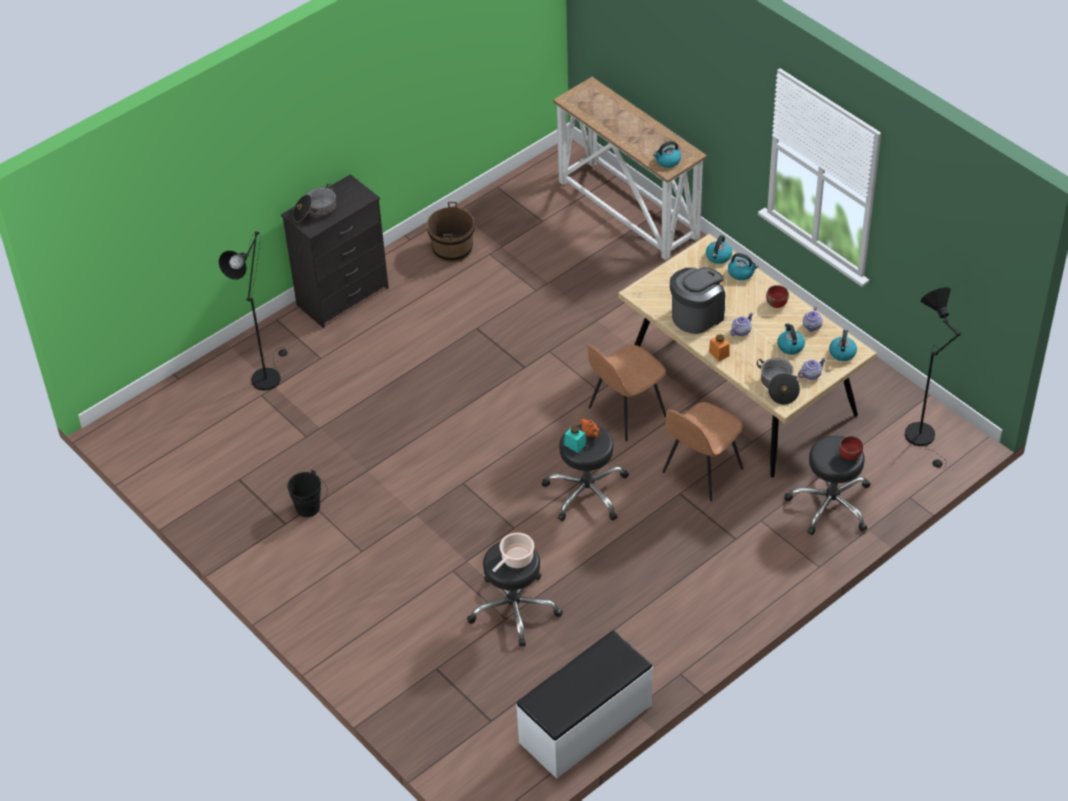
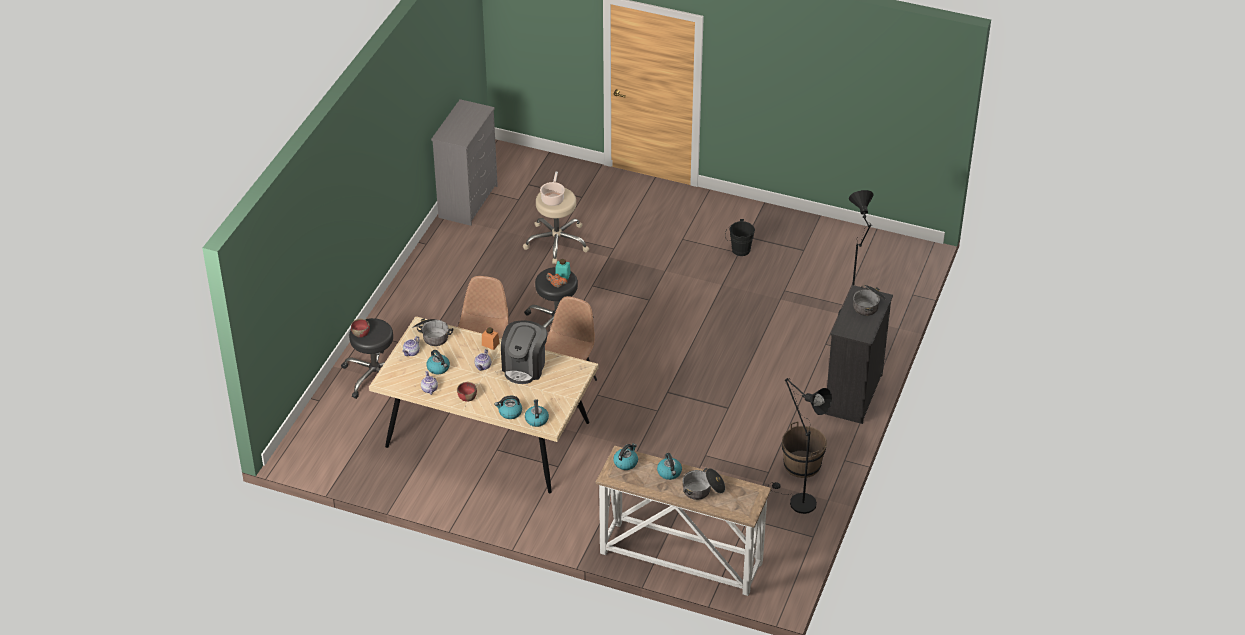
camera: 150 degrees right, 5 degrees down
black stool [467,542,563,647] -> beige stool [523,188,589,264]
white bench [516,631,653,779] -> grey dresser [431,99,498,226]
kettle [829,330,857,361] -> kettle moved to [657,453,682,480]
black floor lamp [905,287,962,469] -> black floor lamp moved to [768,378,832,514]
none -> cooking pot [682,468,725,500]

